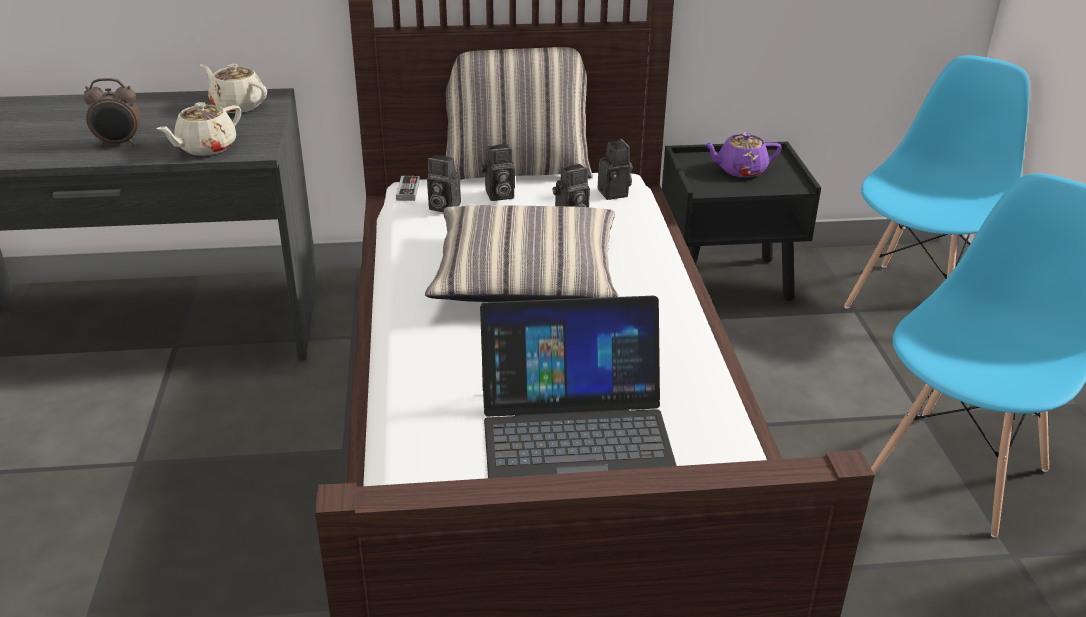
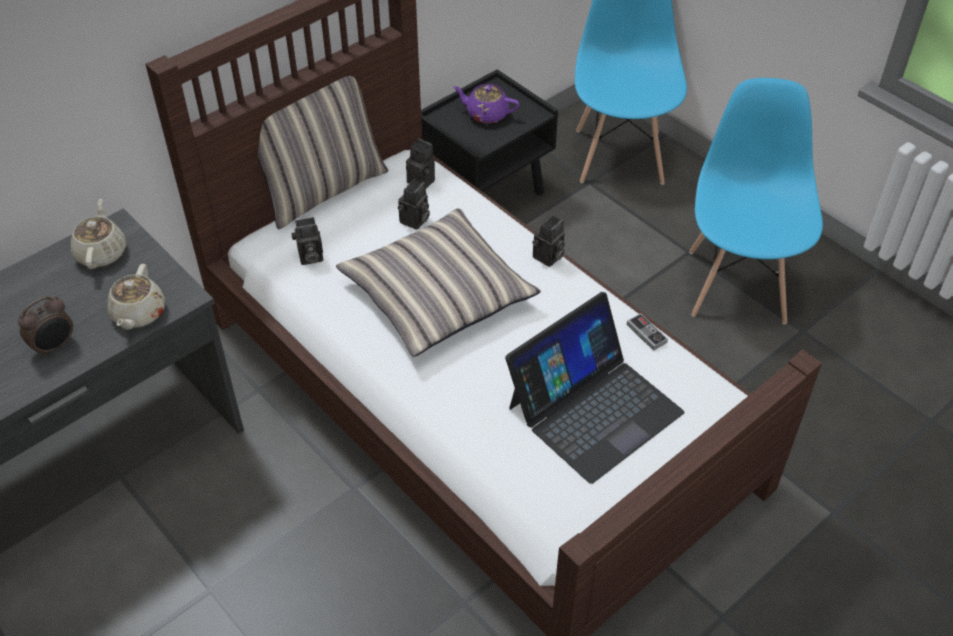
camera: 35 degrees left, 15 degrees up
beige teapot [200,64,267,113] -> beige teapot turned 90 degrees clockwise [71,199,126,269]
game controller [396,176,420,201] -> game controller moved to [627,313,668,351]
camera [481,144,515,201] -> camera moved to [533,215,565,267]
purple teapot [703,132,782,178] -> purple teapot turned 60 degrees clockwise [453,84,519,124]

